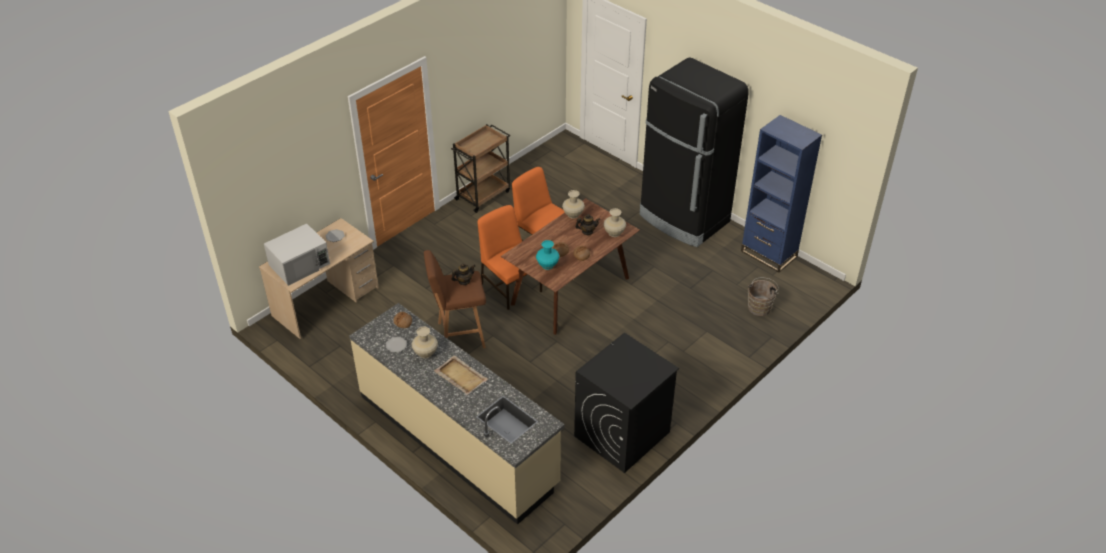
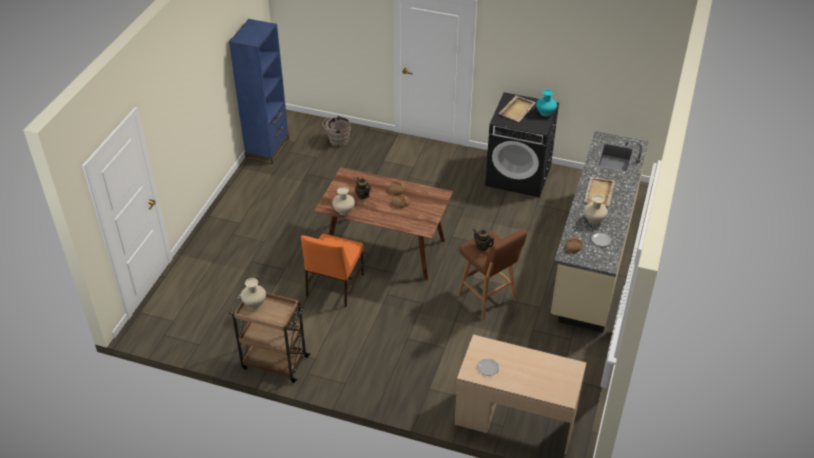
camera: 115 degrees left, 0 degrees up
white microwave [264,224,330,286] -> none
orange chair [478,205,542,310] -> none
turquoise vase [536,240,559,270] -> turquoise vase moved to [536,89,557,117]
beige vase [603,208,626,237] -> beige vase moved to [241,278,266,309]
black fridge [640,58,749,247] -> none
none -> beige tray [499,95,536,122]

